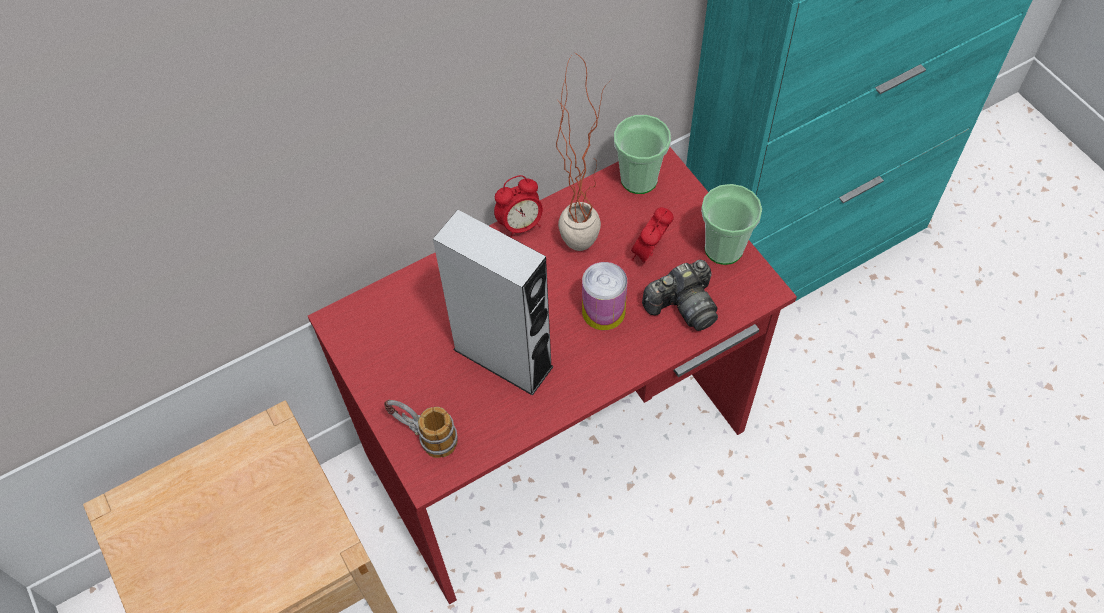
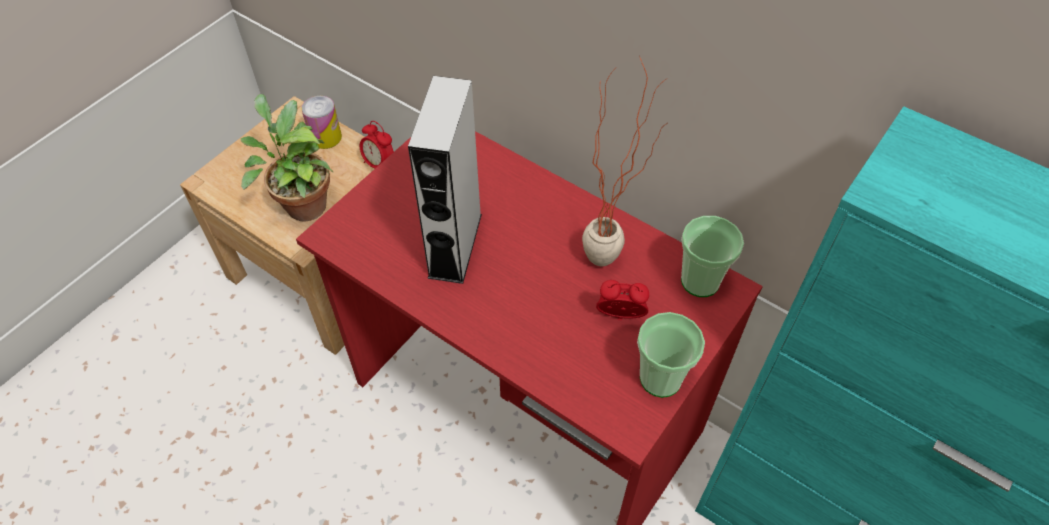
camera: 65 degrees right, 5 degrees down
mug [384,400,458,458] -> none
alarm clock [494,175,543,237] -> alarm clock moved to [360,121,394,168]
can [582,262,627,330] -> can moved to [301,96,342,149]
camera [642,260,718,331] -> none
none -> potted plant [241,94,333,222]

